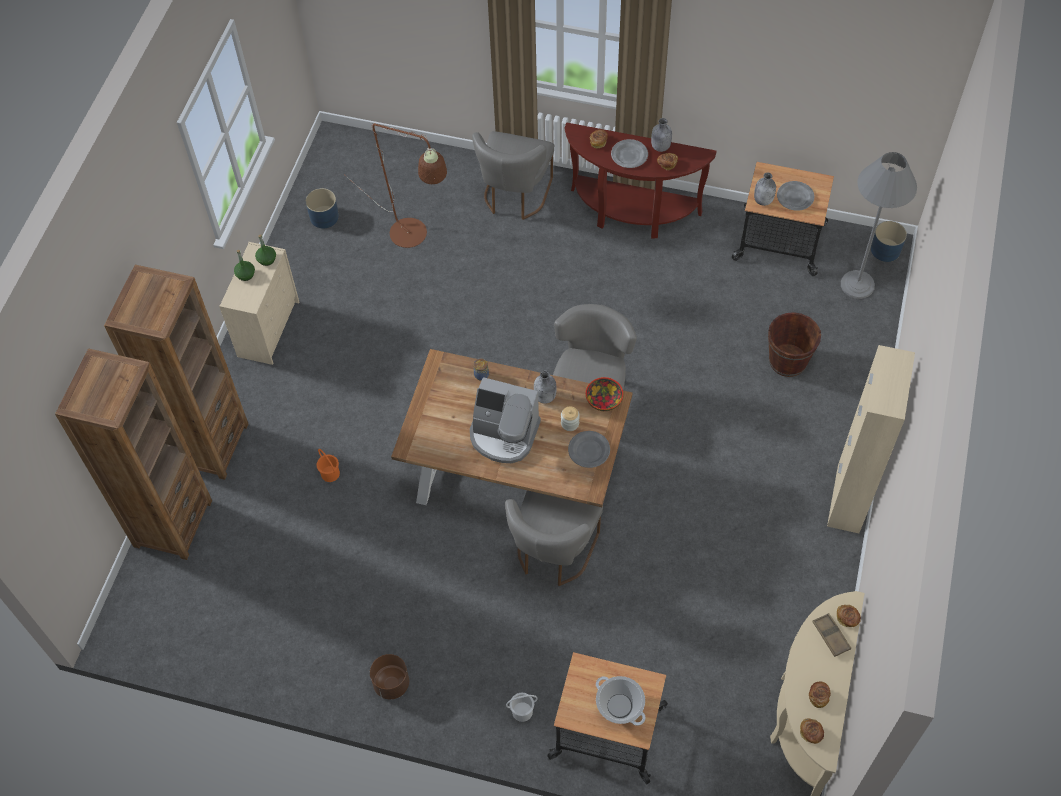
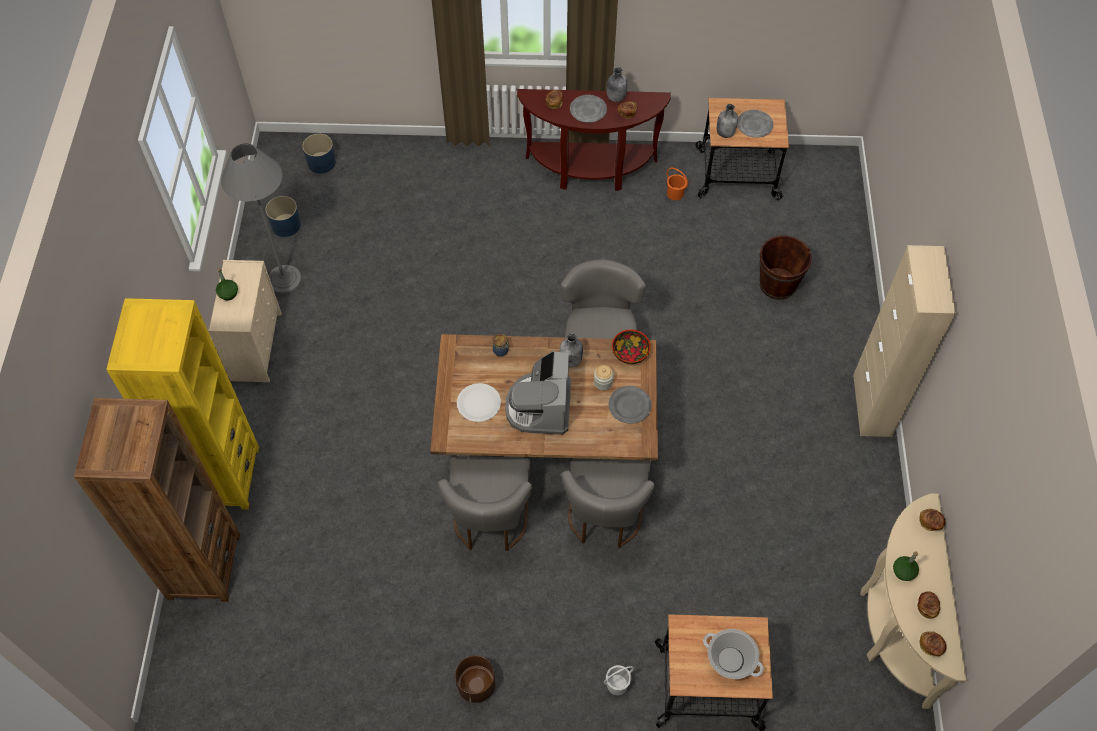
camera: 15 degrees left, 0 degrees up
brown bookcase [104,265,248,480] -> yellow bookcase [106,298,259,510]
green bottle [255,235,276,266] -> green bottle moved to [893,552,919,581]
orange bucket [317,449,340,482] -> orange bucket moved to [667,168,688,200]
brown floor lamp [345,123,447,248] -> none
coffee machine [470,377,541,463] -> coffee machine turned 90 degrees clockwise [505,351,571,435]
grey chair [472,131,554,220] -> grey chair moved to [438,456,532,551]
brown tray [812,613,851,657] -> none
grey floor lamp [841,152,917,299] -> grey floor lamp moved to [221,143,301,294]
blue planter [871,221,907,262] -> blue planter moved to [302,134,336,174]
none -> white plate [457,383,501,422]

